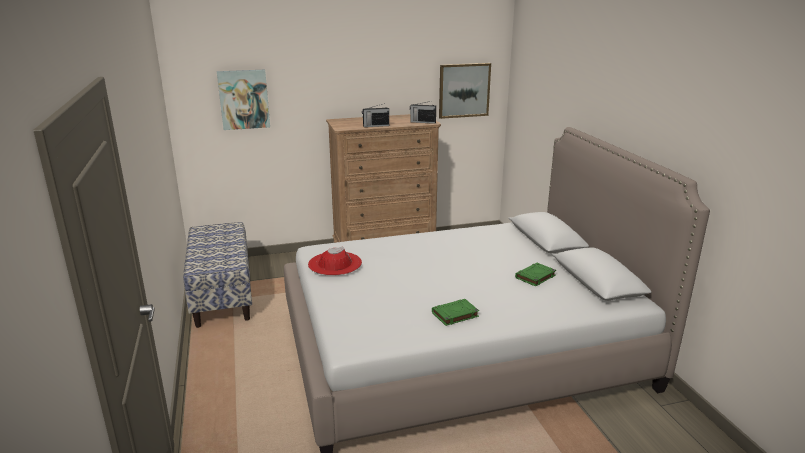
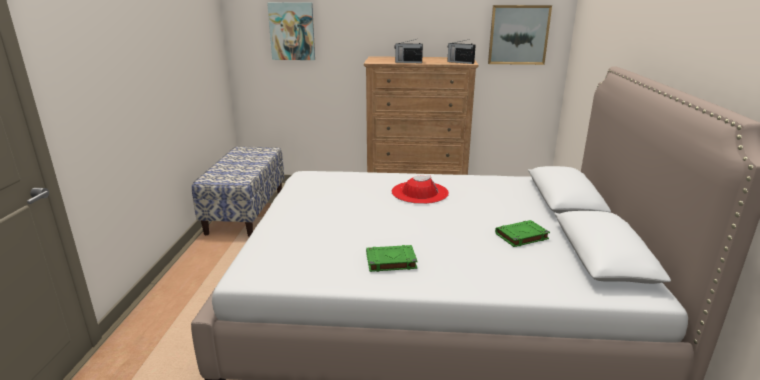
camera: 20 degrees right, 0 degrees up
red hat [308,246,362,276] -> red hat moved to [392,175,449,204]

